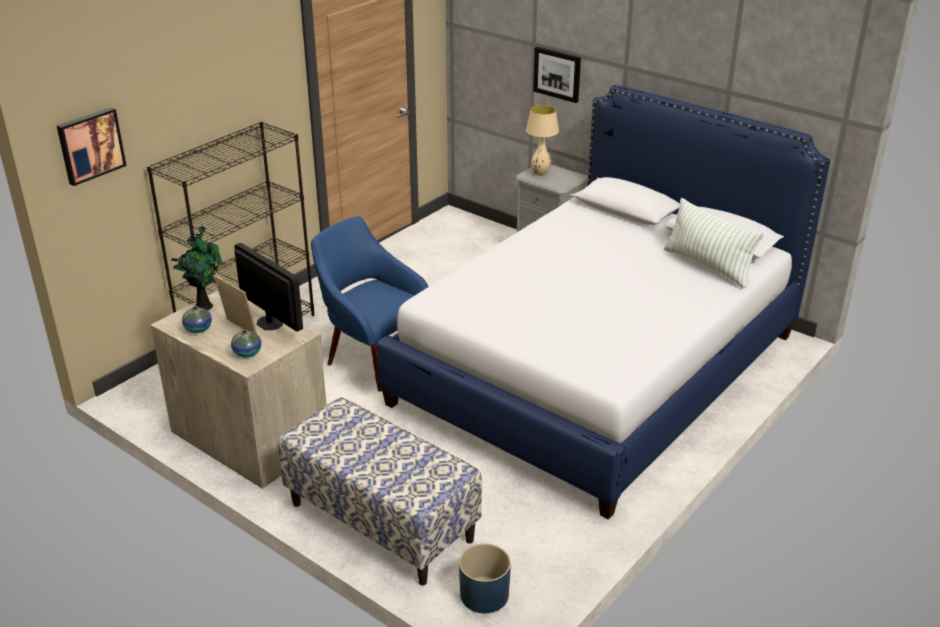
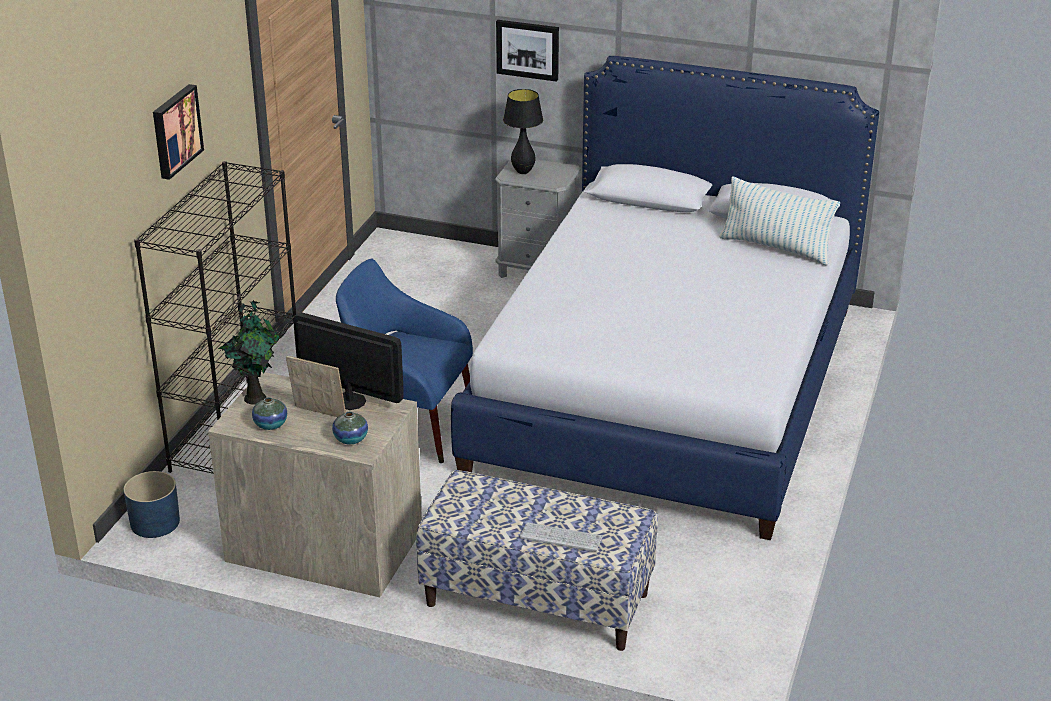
camera: 20 degrees left, 0 degrees up
picture [57,107,126,186] -> picture moved to [153,84,204,180]
blue planter [459,544,511,613] -> blue planter moved to [124,471,180,538]
beige table lamp [526,105,559,176] -> black table lamp [503,89,543,174]
none -> keyboard [520,522,603,552]

